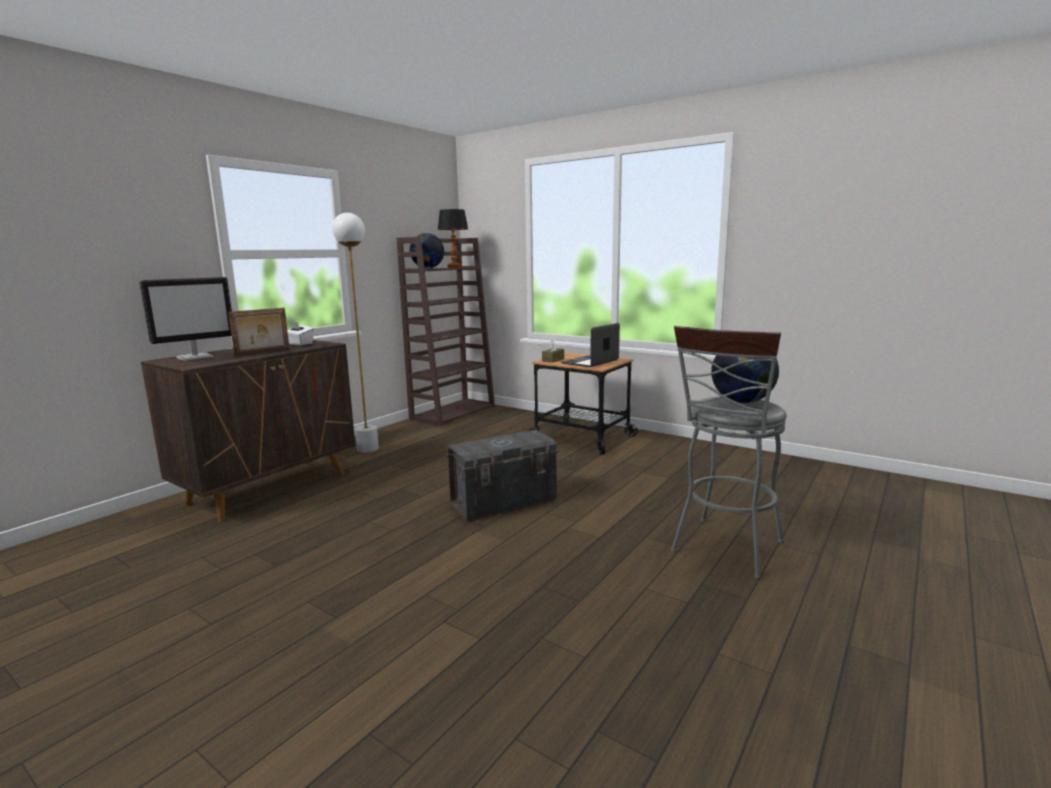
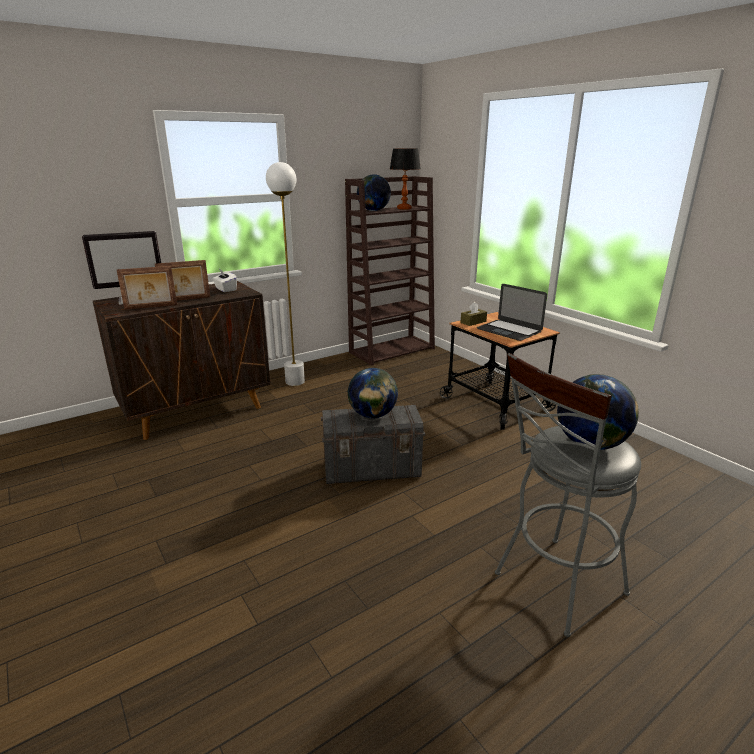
camera: 20 degrees right, 10 degrees up
laptop [561,323,620,367] -> laptop turned 105 degrees counterclockwise [477,284,547,341]
none -> picture frame [117,266,177,310]
none -> globe [347,368,398,418]

